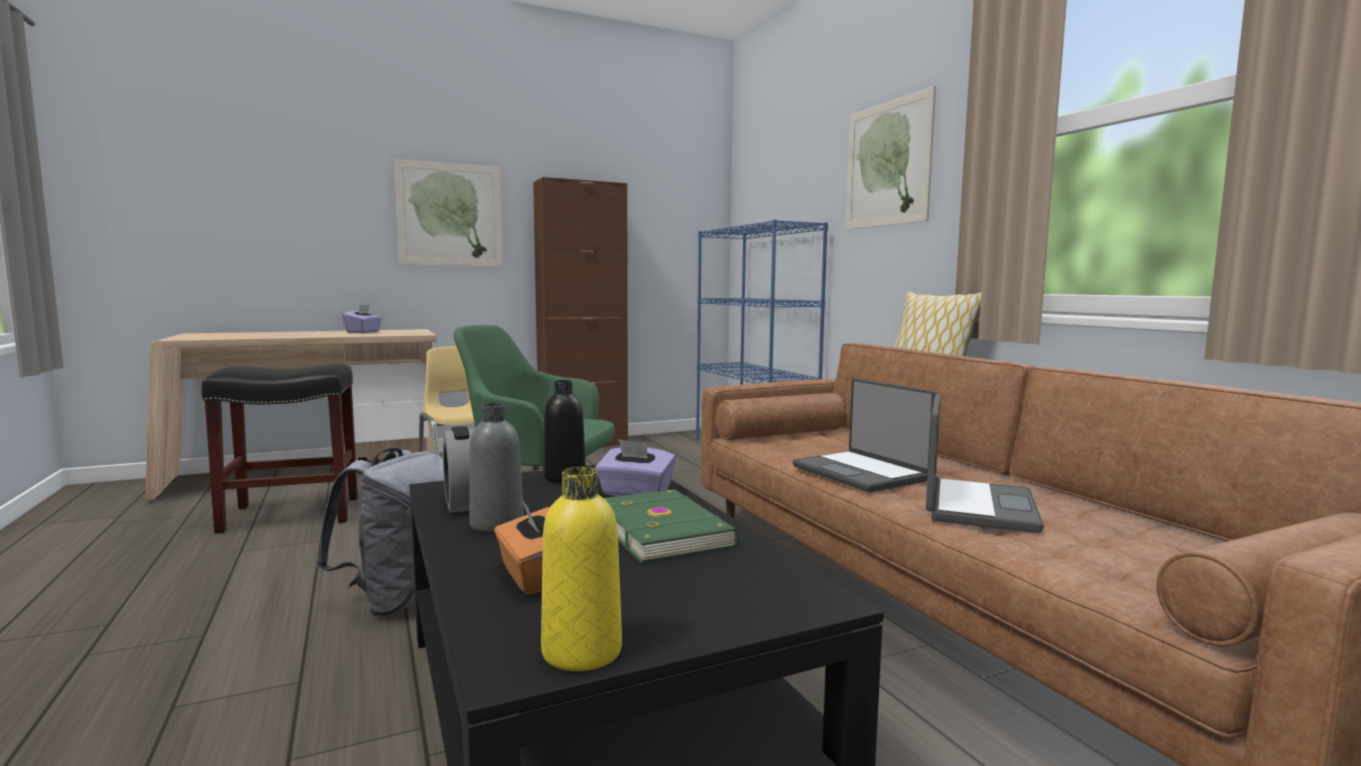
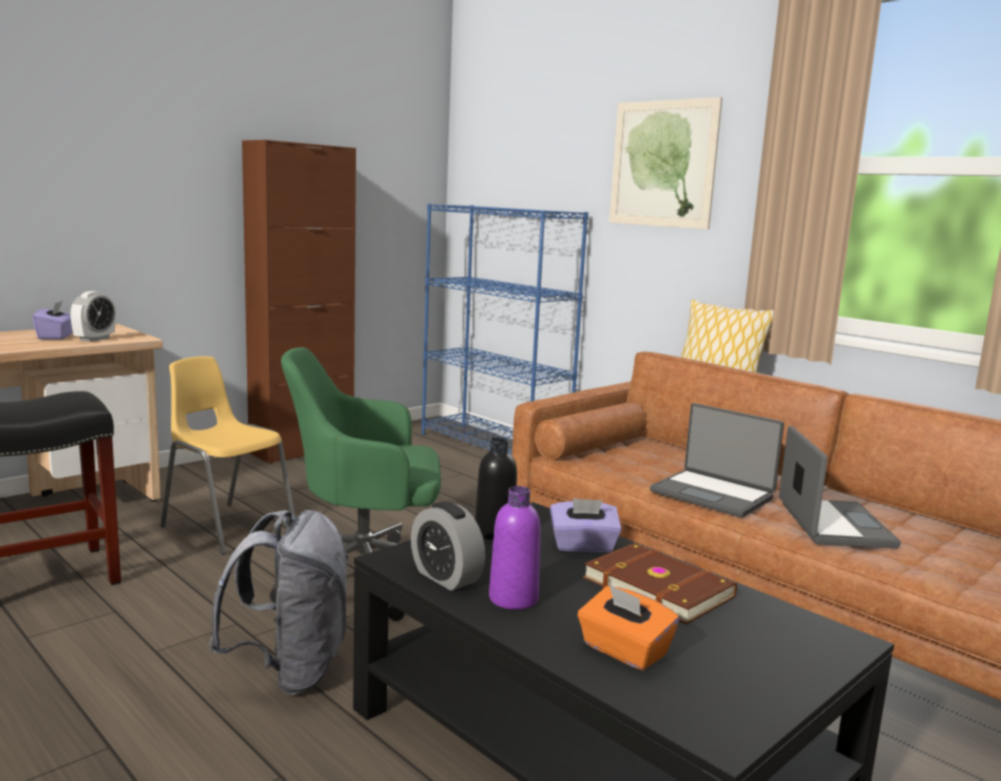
camera: 20 degrees left, 5 degrees up
picture [394,159,503,267] -> none
grey bottle [469,403,524,532] -> purple bottle [489,486,540,610]
yellow bottle [541,467,622,671] -> none
green book [604,489,738,563] -> brown book [583,543,737,624]
none -> alarm clock [70,291,116,342]

